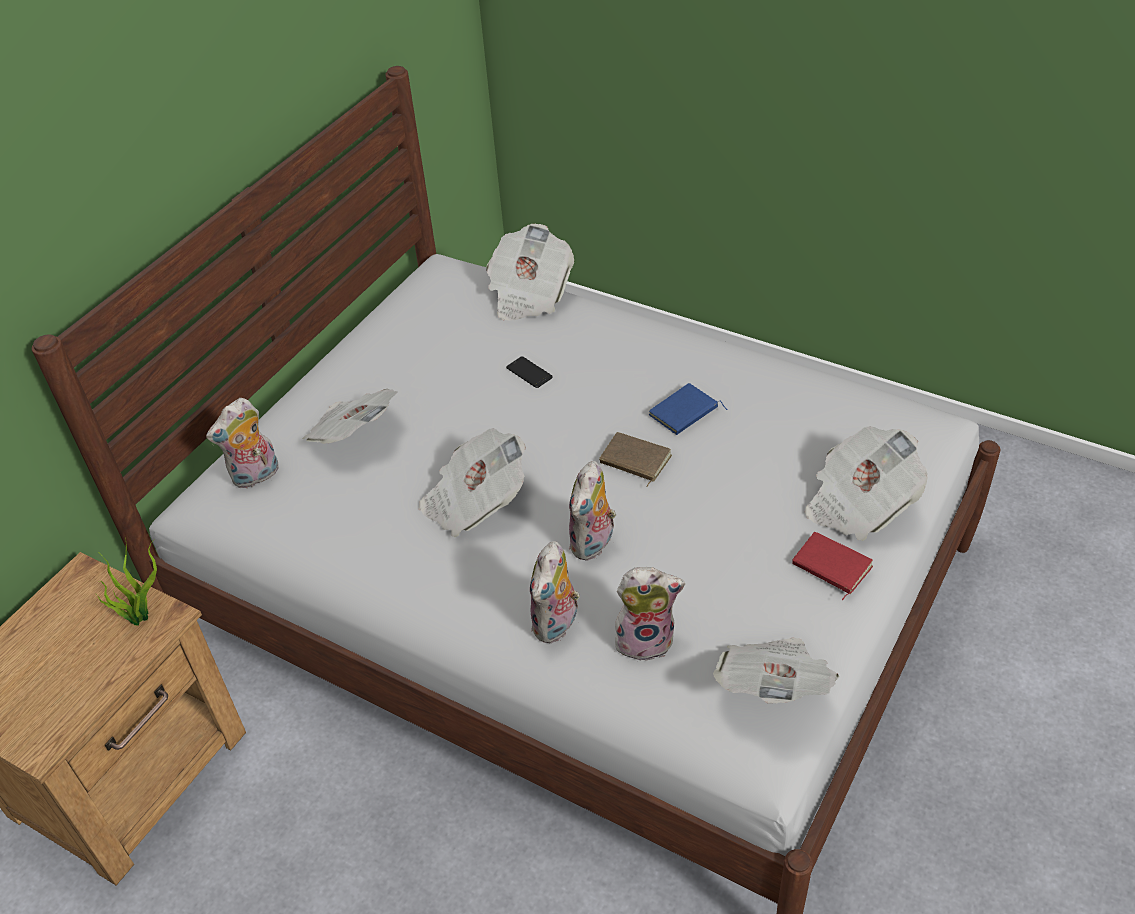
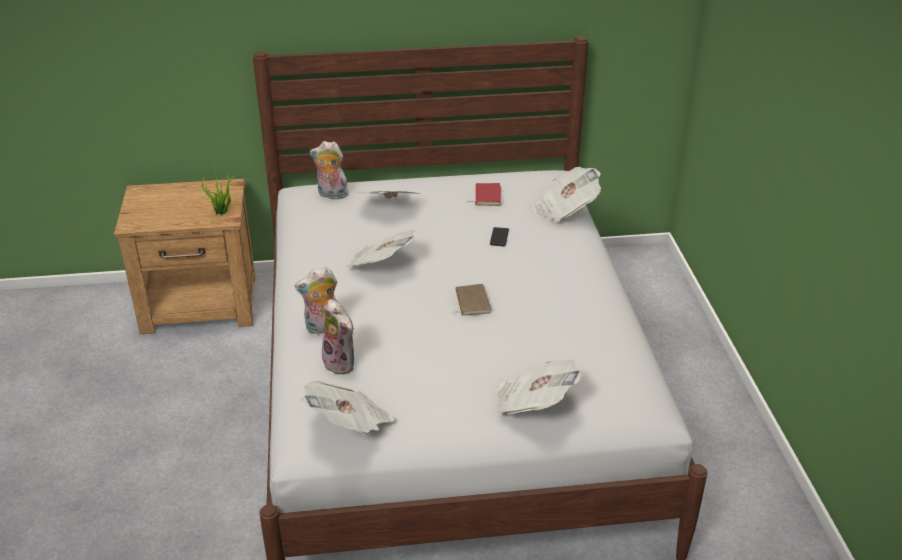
camera: 50 degrees right, 10 degrees down
plush toy [569,461,616,561] -> none
blue book [649,383,727,435] -> none
red book [792,532,873,601] -> red book moved to [468,183,501,206]

